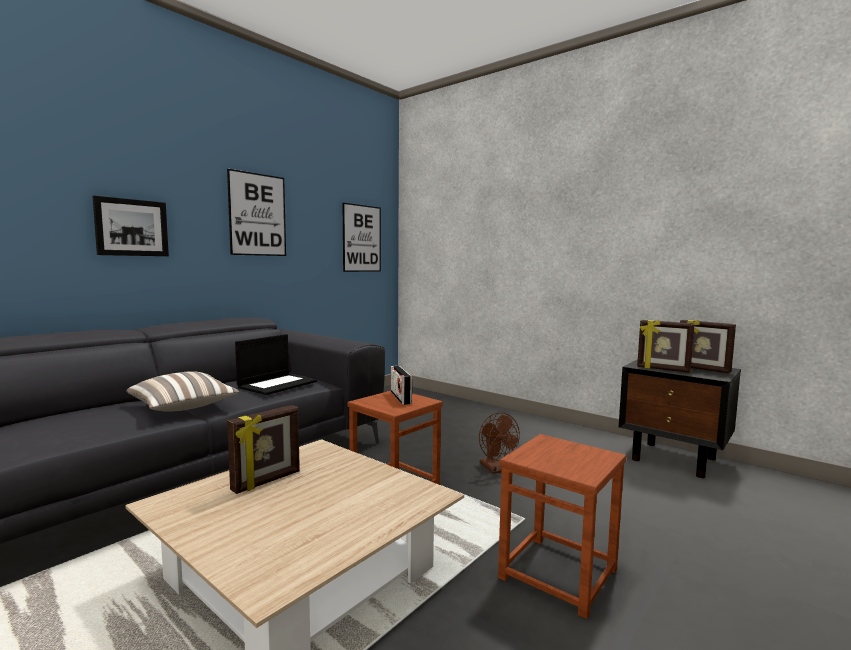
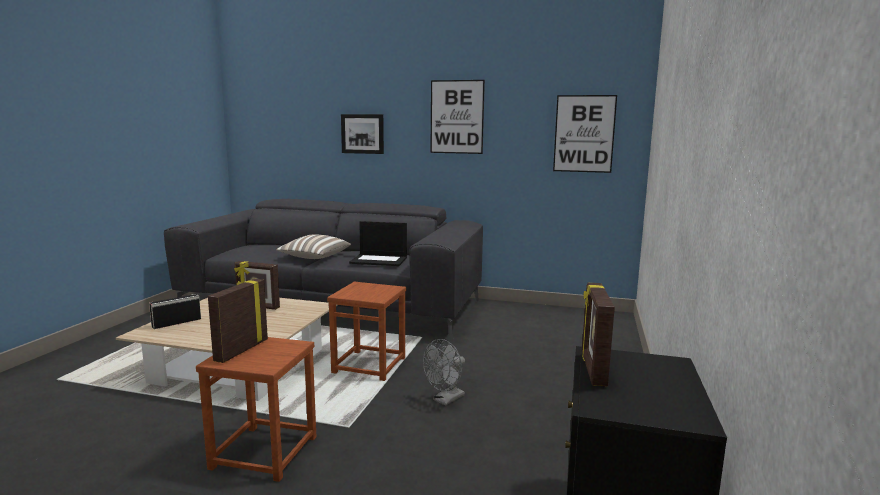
camera: 65 degrees right, 5 degrees up
radio [391,365,412,405] -> radio moved to [149,294,201,329]
brown fan [479,412,520,474] -> grey fan [423,339,465,406]
picture frame [680,320,736,374] -> picture frame moved to [208,279,268,363]

